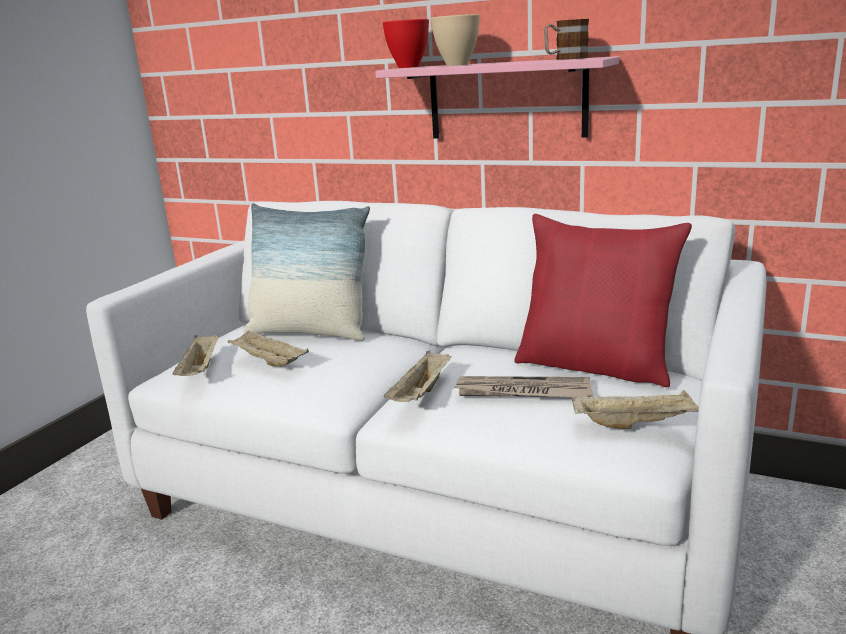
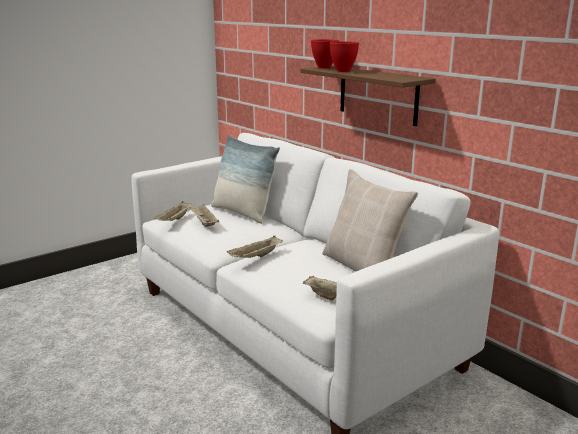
camera: 25 degrees right, 0 degrees up
pink shelf [375,56,619,139] -> brown shelf [301,66,436,126]
beige bowl [431,14,480,66] -> red bowl [329,41,359,72]
newspaper [453,376,593,398] -> none
red pillow [514,214,692,387] -> beige pillow [322,169,418,271]
mug [544,19,589,60] -> none

